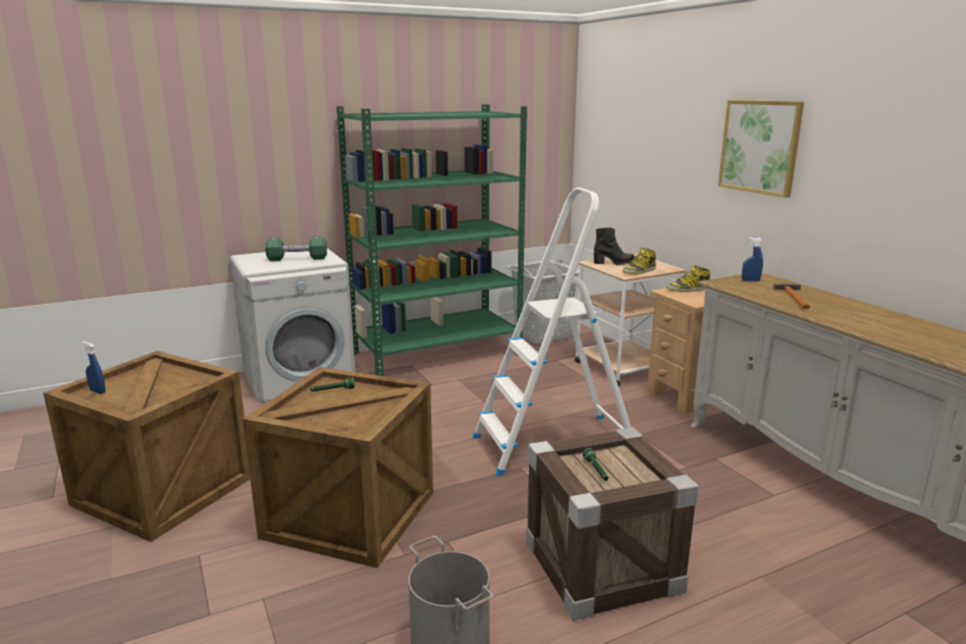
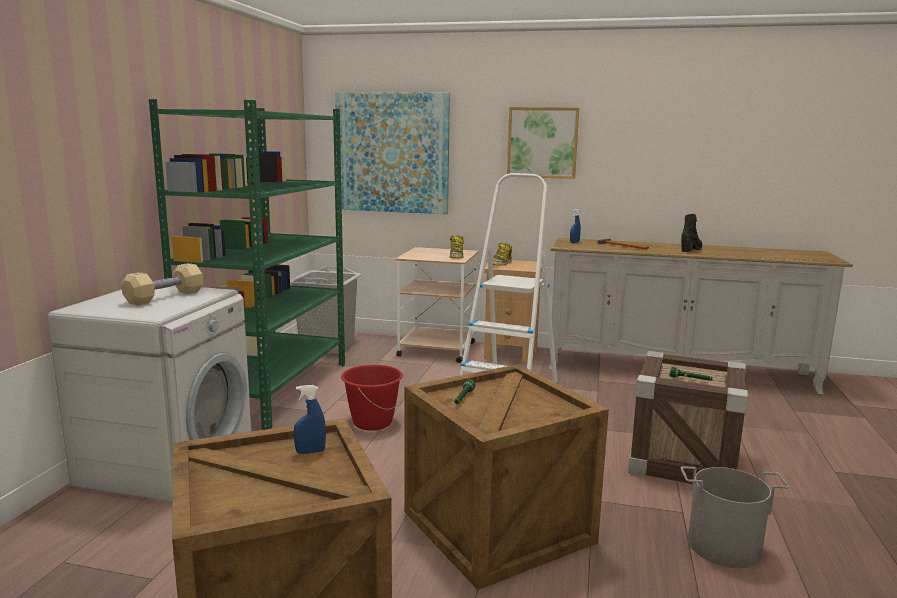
camera: 50 degrees left, 5 degrees down
blue spray bottle [82,341,106,394] -> blue spray bottle moved to [294,385,326,454]
green dumbbell [265,236,327,261] -> beige dumbbell [121,263,203,306]
black boot [594,228,635,265] -> black boot moved to [681,214,702,252]
none -> picture [335,92,450,214]
none -> red bucket [341,365,403,431]

